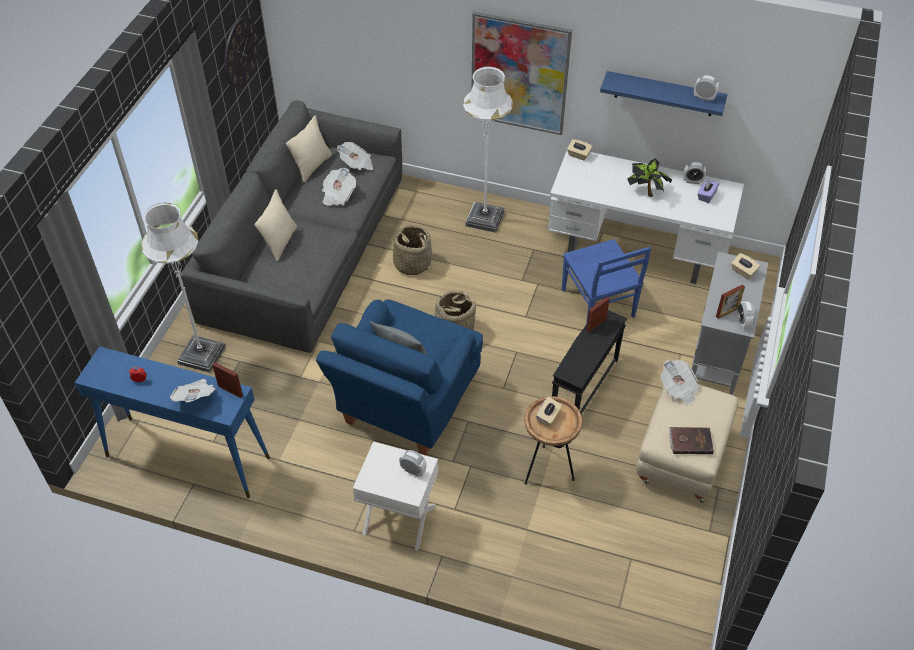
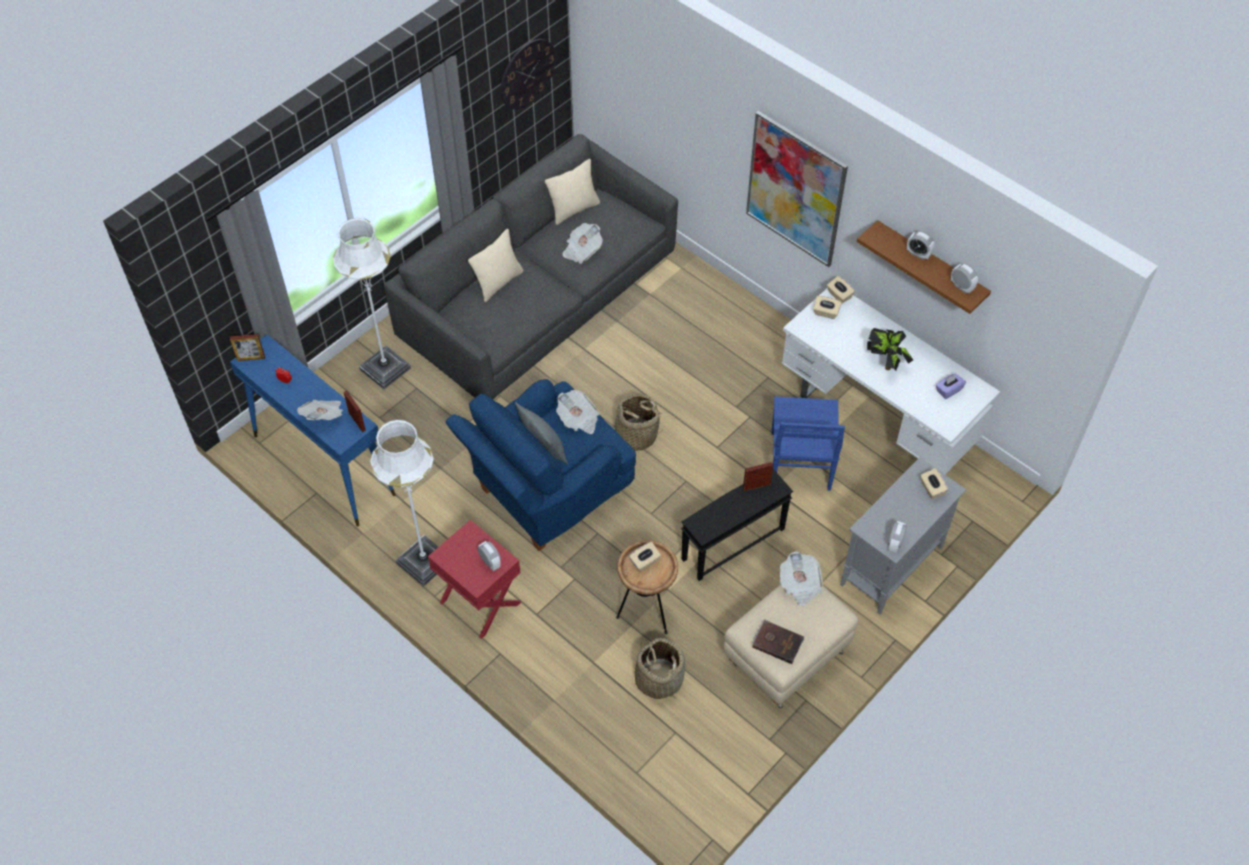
camera: 25 degrees right, 5 degrees up
newspaper [337,142,373,170] -> newspaper moved to [556,390,599,434]
white nightstand [353,441,438,550] -> red nightstand [428,520,521,639]
basket [390,225,432,275] -> basket moved to [635,638,685,699]
white floor lamp [463,66,513,233] -> white floor lamp moved to [370,420,439,586]
blue shelf [600,71,728,116] -> brown shelf [857,220,991,314]
alarm clock [684,161,706,184] -> alarm clock moved to [907,231,935,260]
picture frame [716,285,745,319] -> picture frame moved to [230,334,265,361]
none -> beige tissue box [813,296,842,319]

